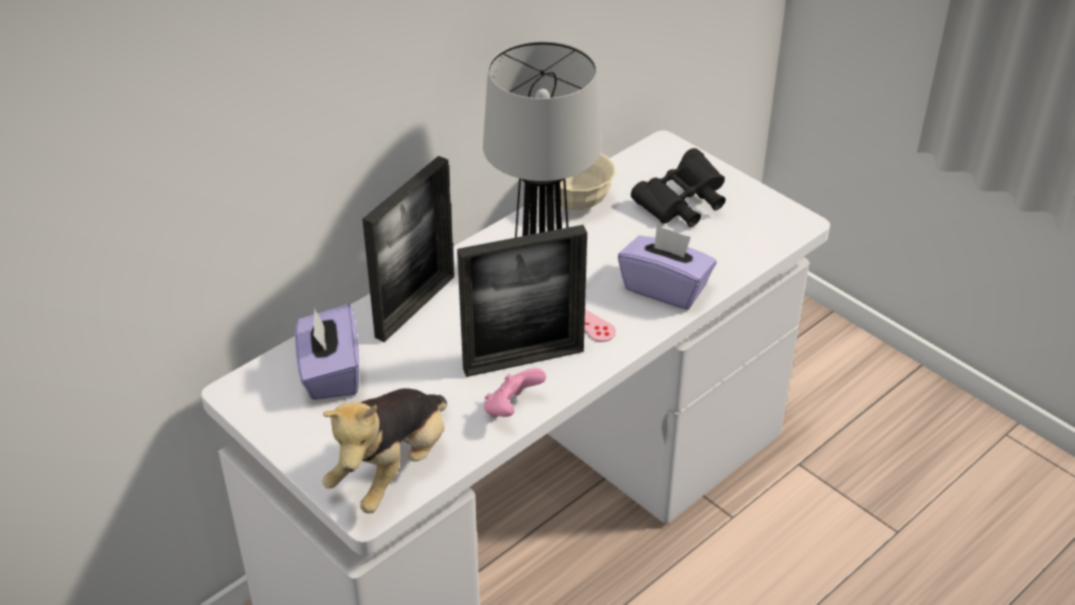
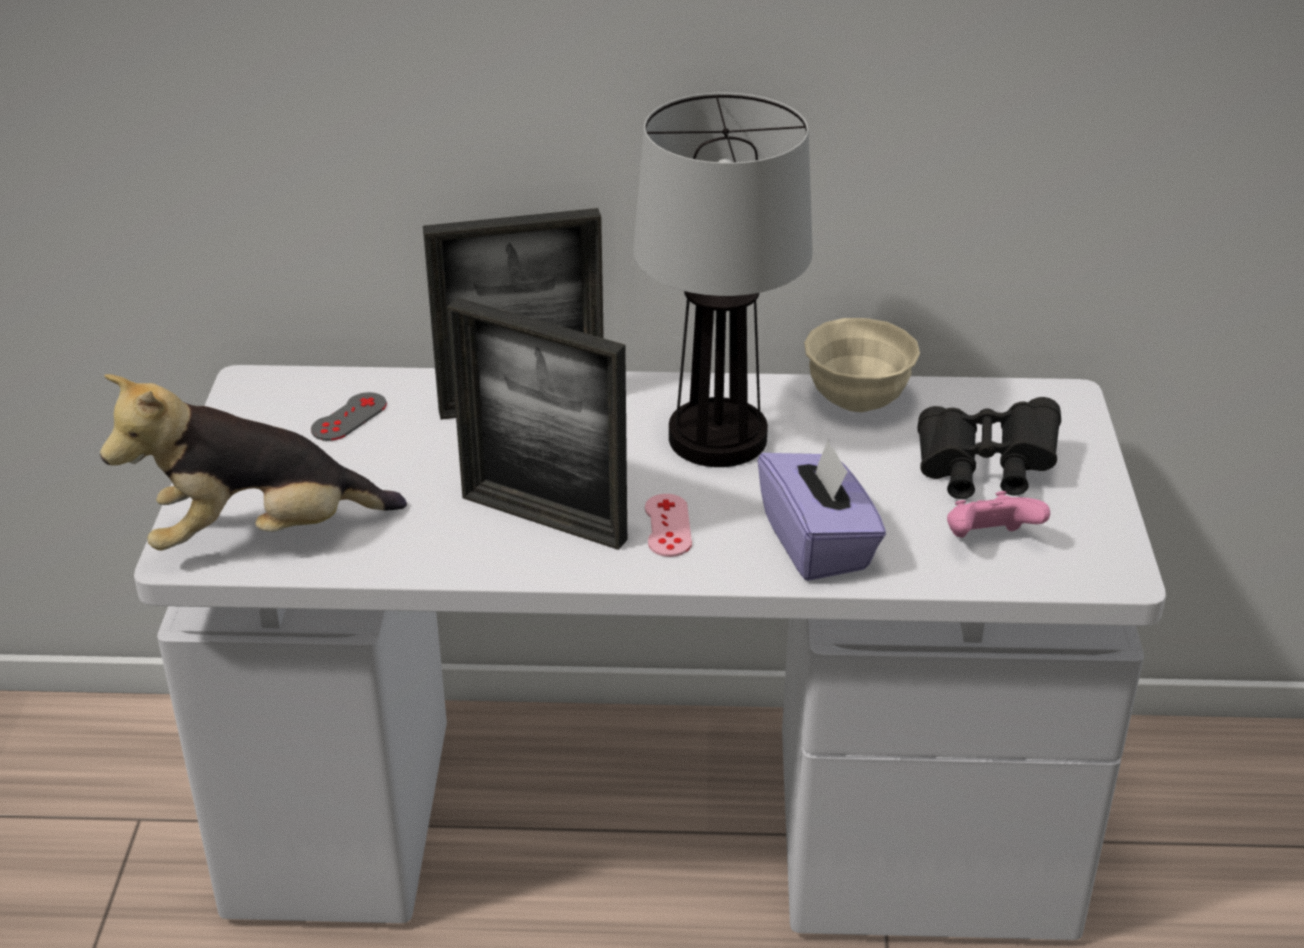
camera: 45 degrees right, 5 degrees down
purple tissue box [295,304,359,400] -> grey game controller [311,392,387,441]
pink game controller [484,368,546,418] -> pink game controller moved to [947,491,1050,538]

